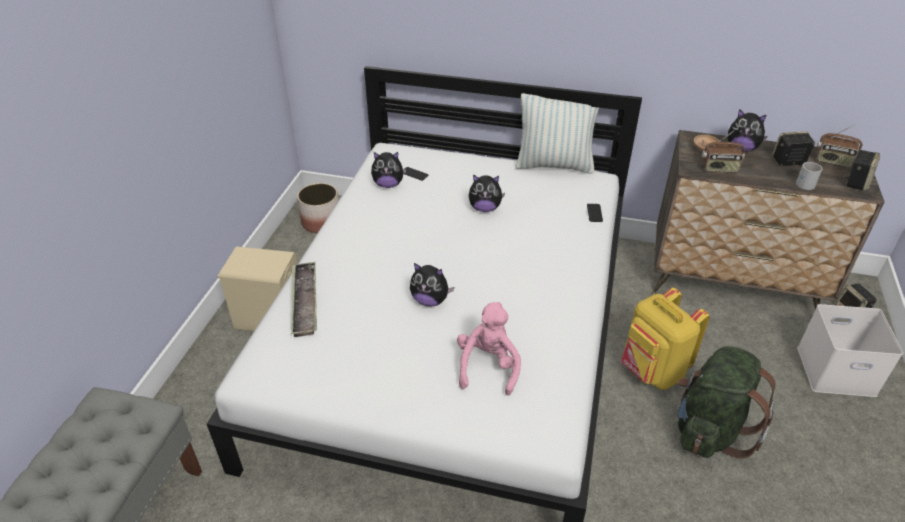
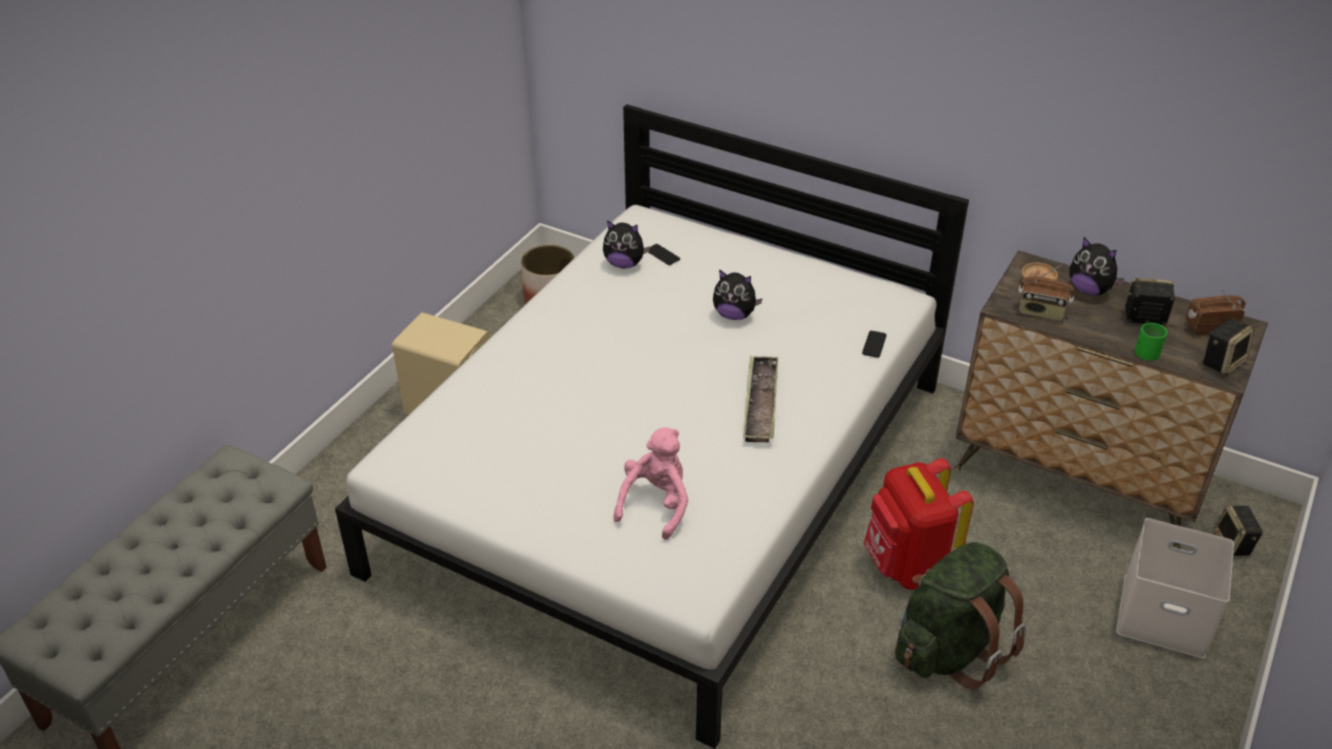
camera: 15 degrees right, 0 degrees up
tray [291,262,317,337] -> tray moved to [743,356,778,443]
plush toy [410,263,454,307] -> none
pillow [515,93,599,174] -> none
yellow backpack [621,288,710,390] -> red backpack [863,458,974,590]
white mug [796,162,822,190] -> green mug [1135,323,1167,361]
radio [817,125,863,167] -> radio turned 135 degrees clockwise [1185,289,1246,335]

